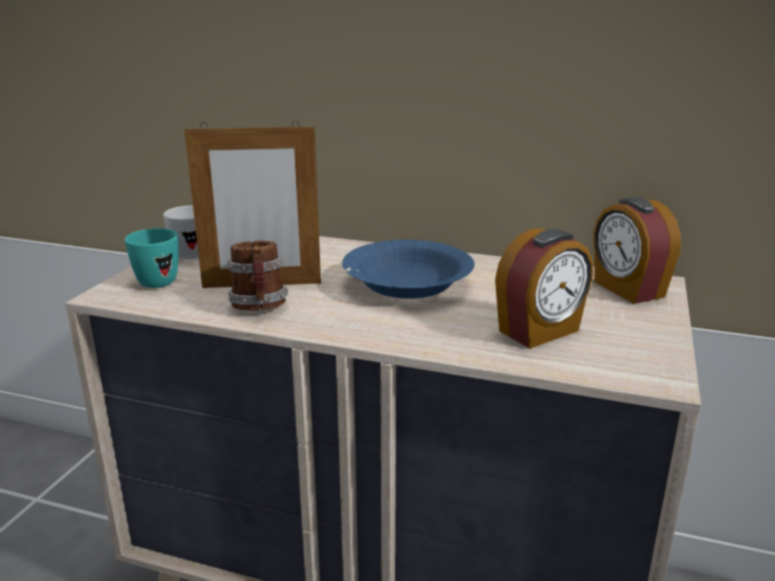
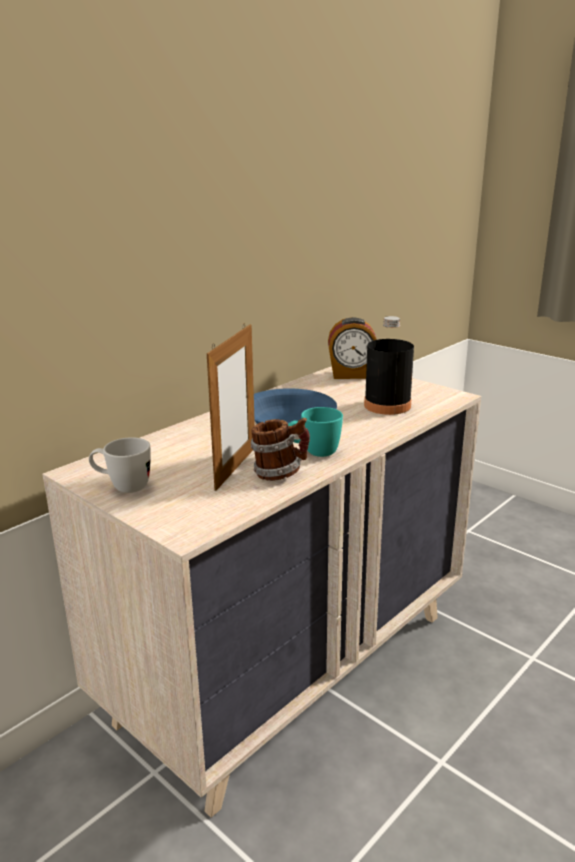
camera: 65 degrees left, 0 degrees up
turquoise mug [125,228,178,288] -> turquoise mug moved to [288,407,343,457]
alarm clock [495,229,593,349] -> black bottle [364,316,414,415]

